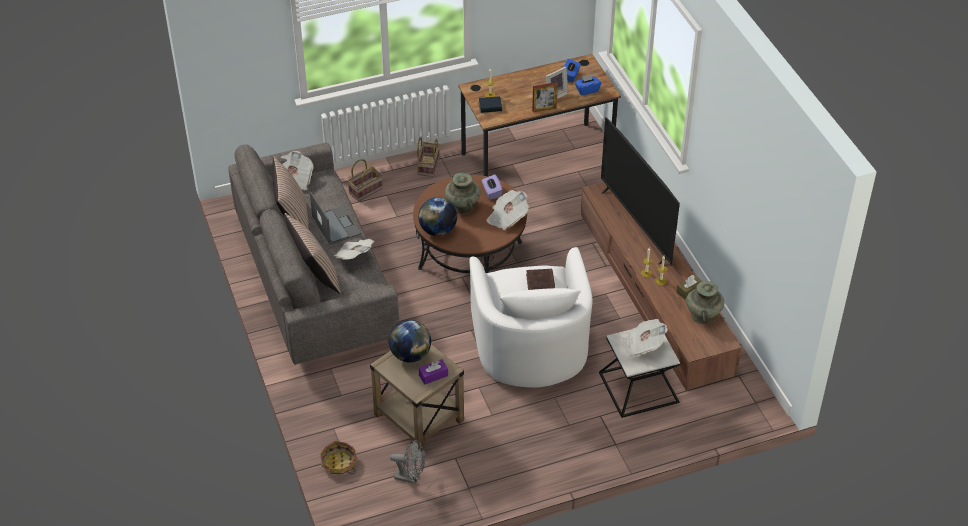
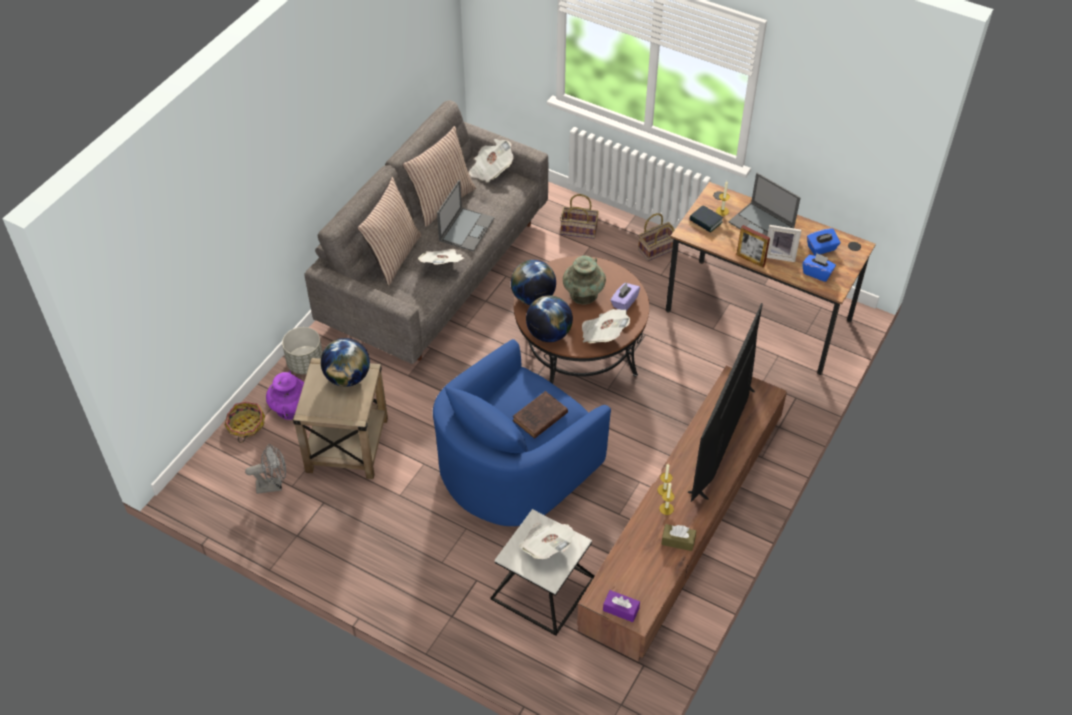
camera: 50 degrees right, 5 degrees up
grey fan [390,440,426,484] -> grey fan turned 75 degrees counterclockwise [245,444,286,494]
purple tissue box [419,359,448,385] -> purple tissue box moved to [603,590,640,622]
white armchair [469,247,593,388] -> blue armchair [433,339,611,526]
turquoise vase [686,281,724,325] -> none
none -> purple vase [266,371,304,420]
none -> grey planter [282,327,323,374]
none -> globe [526,295,573,342]
none -> laptop [729,173,801,236]

